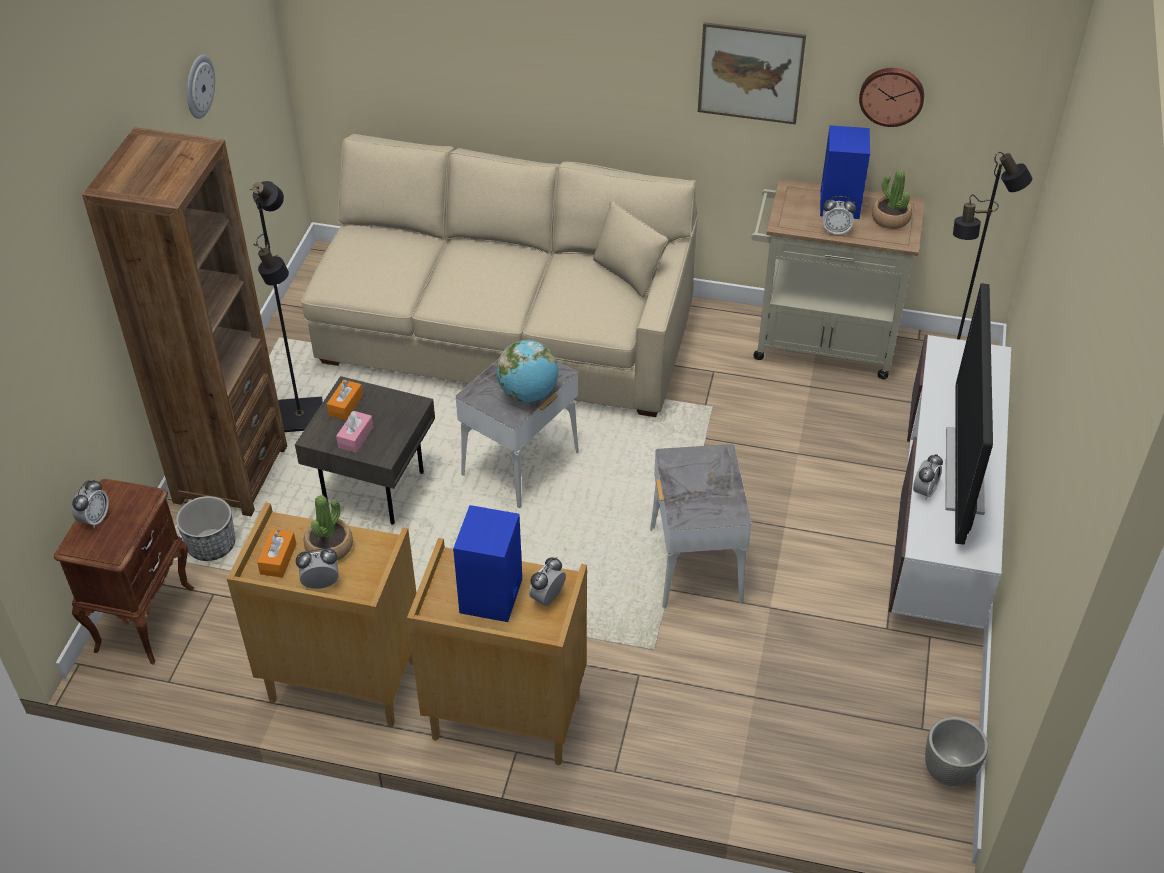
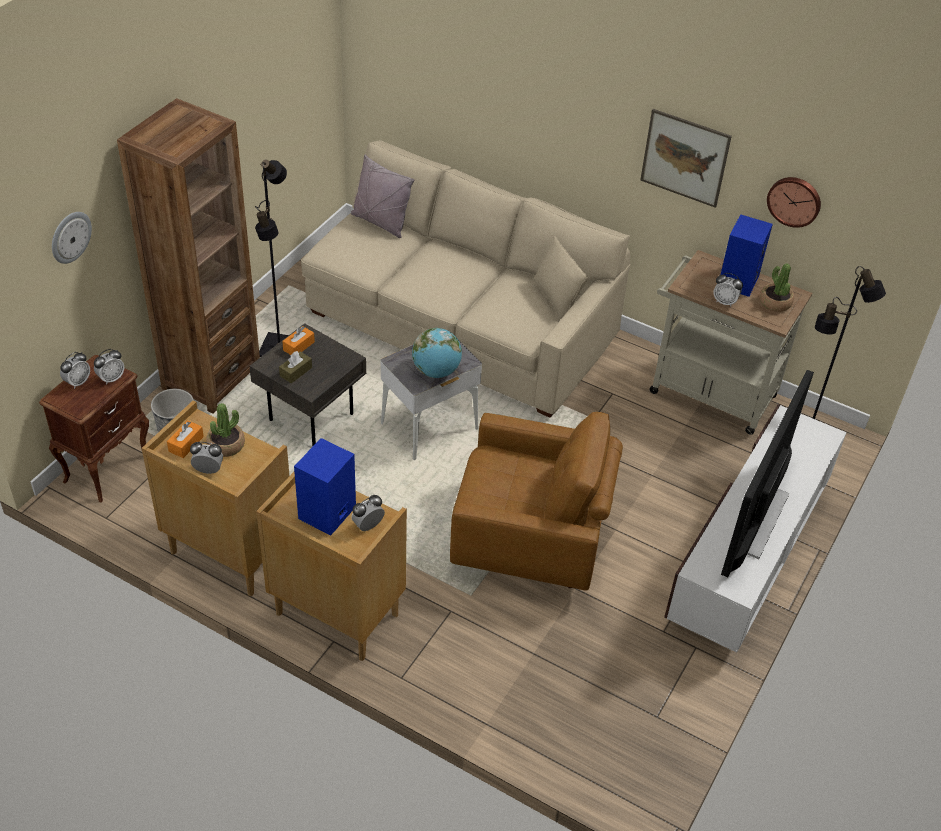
camera: 15 degrees right, 0 degrees up
wall clock [187,55,215,119] -> wall clock moved to [52,212,92,264]
pink tissue box [336,411,373,453] -> brown tissue box [279,351,312,383]
side table [650,444,752,608] -> brown armchair [450,412,623,591]
alarm clock [913,454,943,500] -> alarm clock moved to [94,349,124,385]
grey planter [925,717,988,786] -> none
none -> purple pillow [351,155,414,238]

